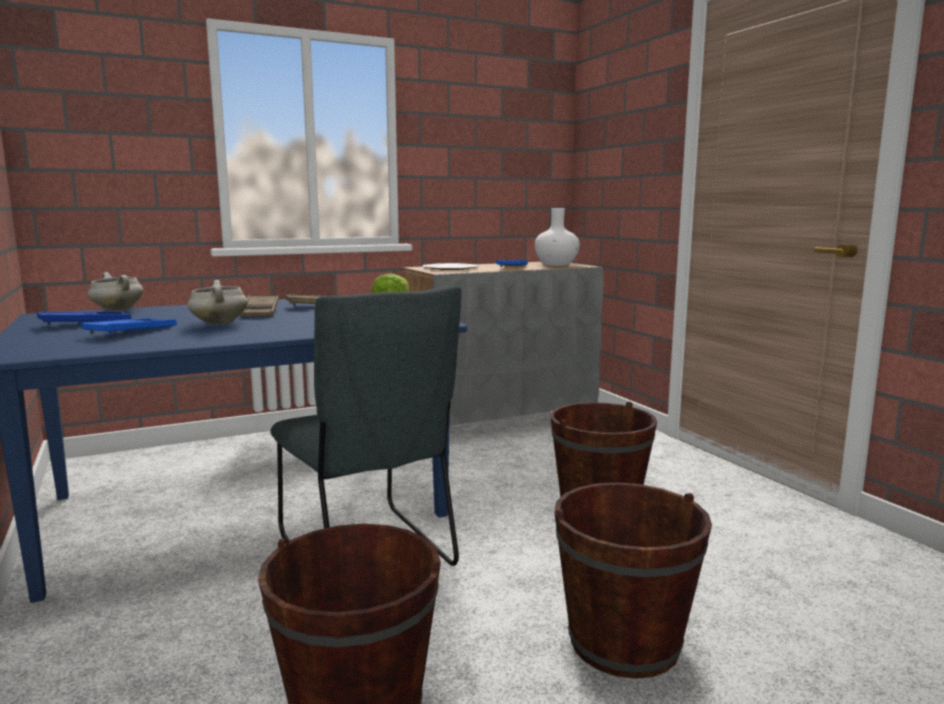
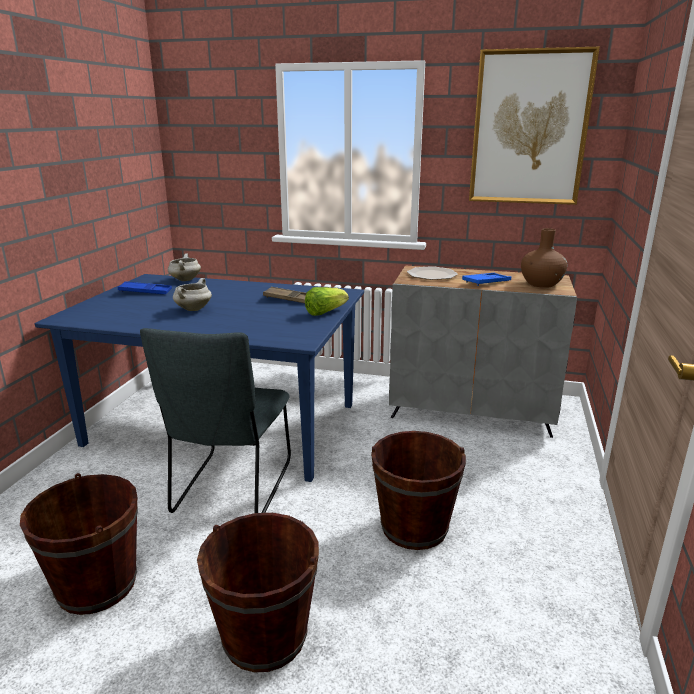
camera: 40 degrees right, 10 degrees up
blue tray [81,318,177,335] -> none
brown tray [239,295,279,317] -> none
white vase [535,208,580,266] -> brown vase [521,228,568,288]
none -> picture [469,47,600,205]

